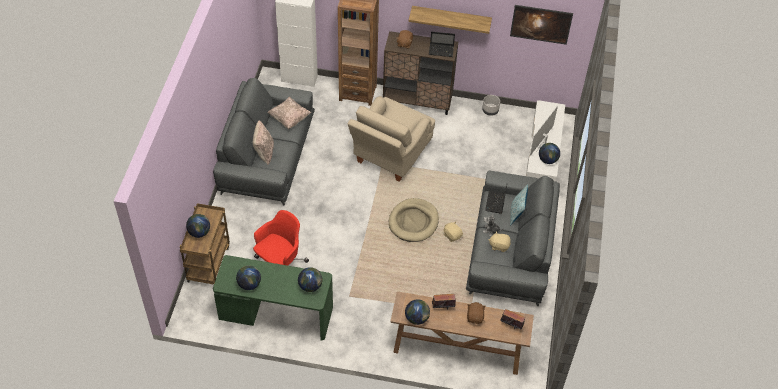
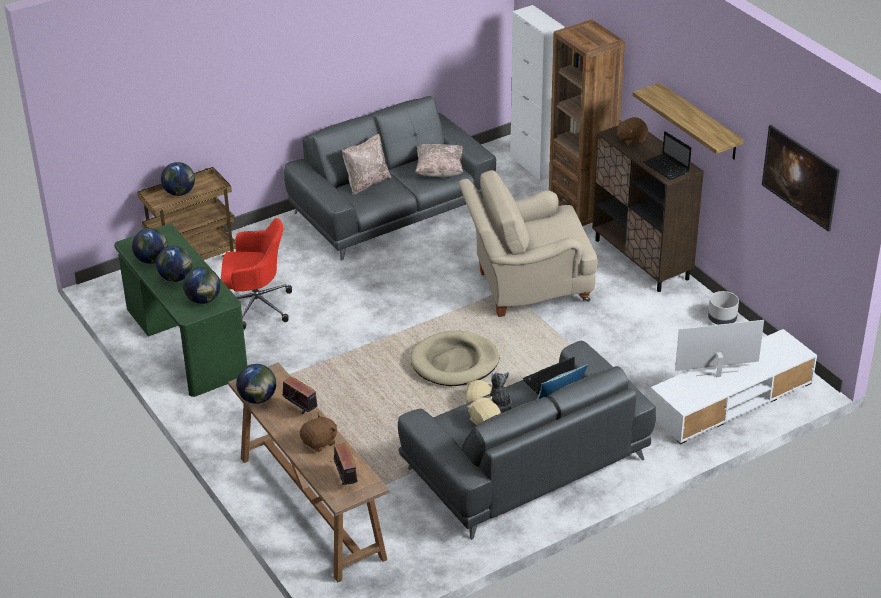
camera: 50 degrees right, 15 degrees down
globe [539,143,560,164] -> globe moved to [156,246,193,282]

